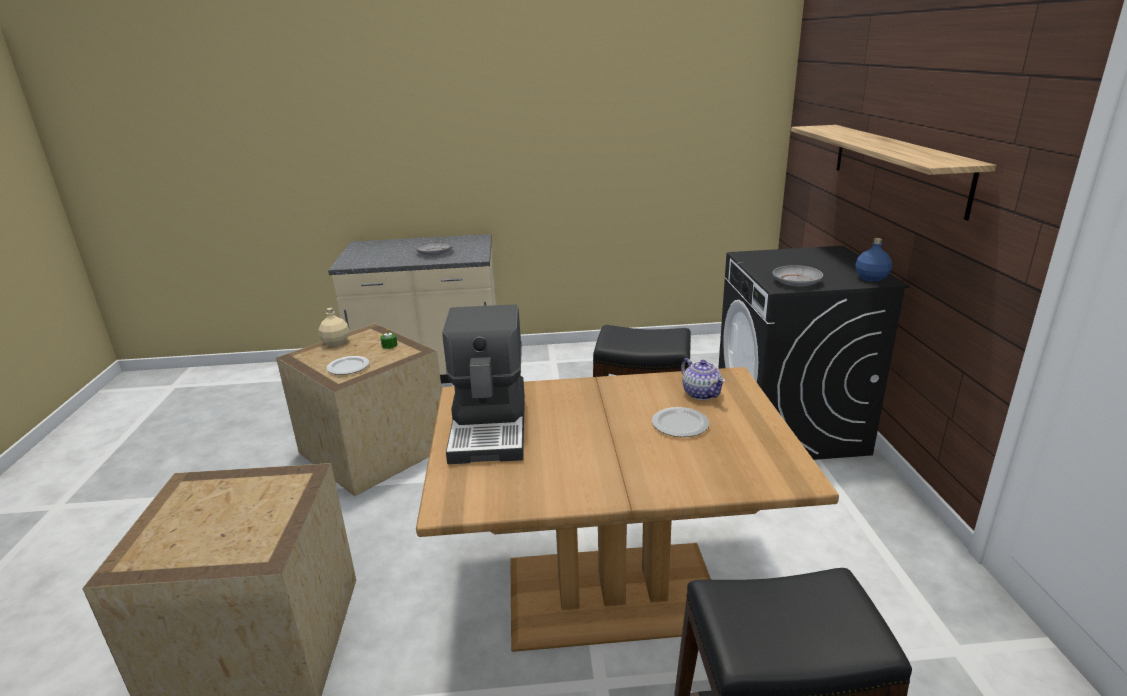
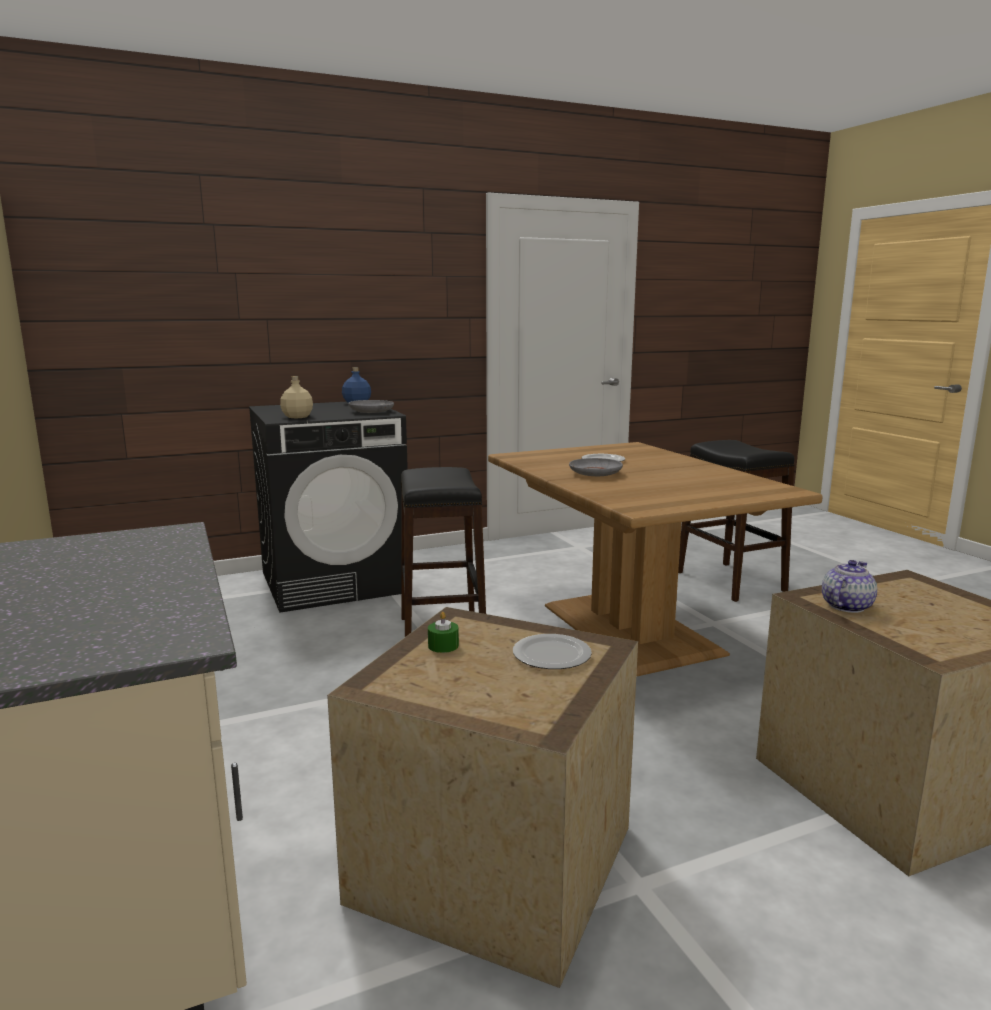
camera: 110 degrees left, 10 degrees down
beige bottle [318,308,349,346] -> beige bottle moved to [280,376,313,418]
grey plate [416,241,453,256] -> grey plate moved to [569,458,623,476]
coffee machine [442,304,525,464] -> none
teapot [681,358,726,400] -> teapot moved to [822,560,877,613]
shelf [791,125,996,221] -> none

